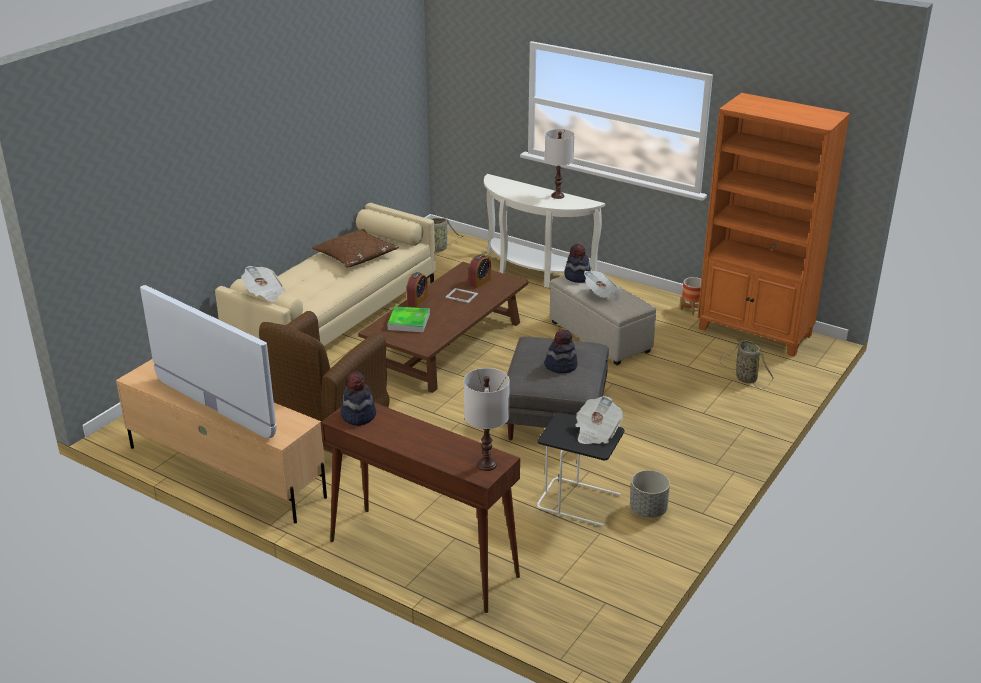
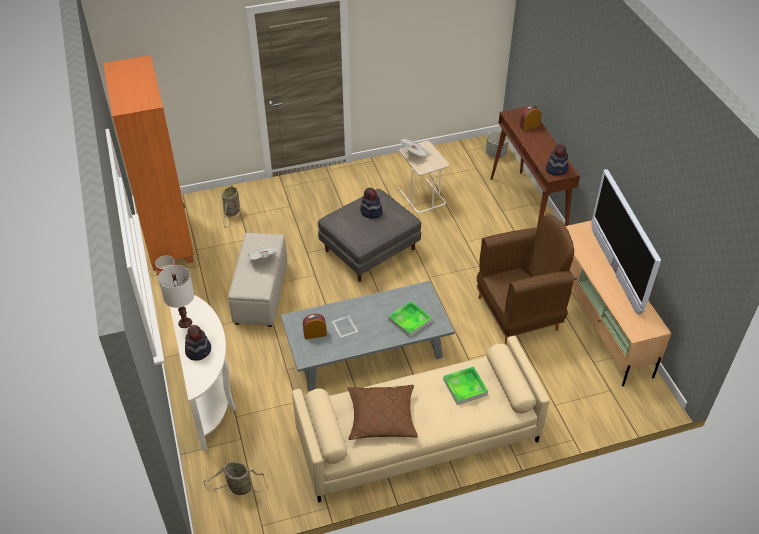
camera: 140 degrees left, 15 degrees up
newspaper [241,266,285,302] -> none
brown coffee table [358,262,528,393] -> grey coffee table [281,281,455,391]
alarm clock [407,272,428,307] -> alarm clock moved to [520,105,542,131]
white table lamp [464,368,510,471] -> none
black side table [537,413,624,526] -> beige side table [398,141,449,213]
hat [564,244,591,283] -> hat moved to [185,325,211,361]
grey planter [630,470,670,518] -> grey planter moved to [486,131,509,158]
none -> tray [443,366,488,405]

